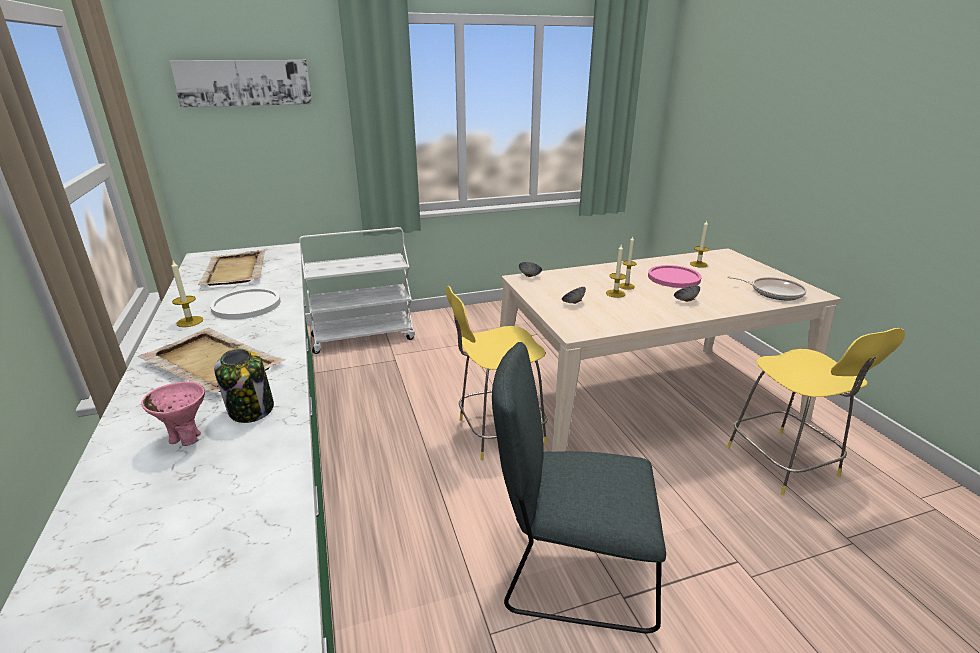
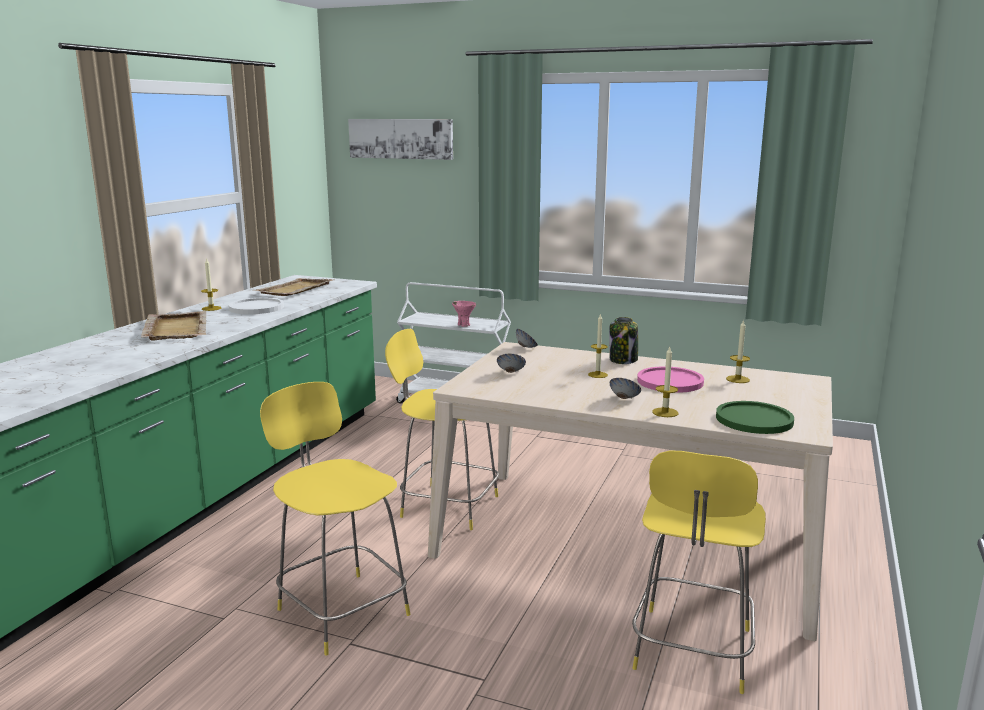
camera: 40 degrees right, 10 degrees down
pink bowl [141,381,205,446] -> pink bowl moved to [452,301,476,327]
jar [214,348,274,423] -> jar moved to [609,317,638,364]
grey chair [492,342,666,633] -> yellow stool [260,382,410,655]
candle [606,245,626,298] -> candle moved to [652,347,678,417]
frying pan [727,276,807,300] -> green plate [716,401,794,434]

